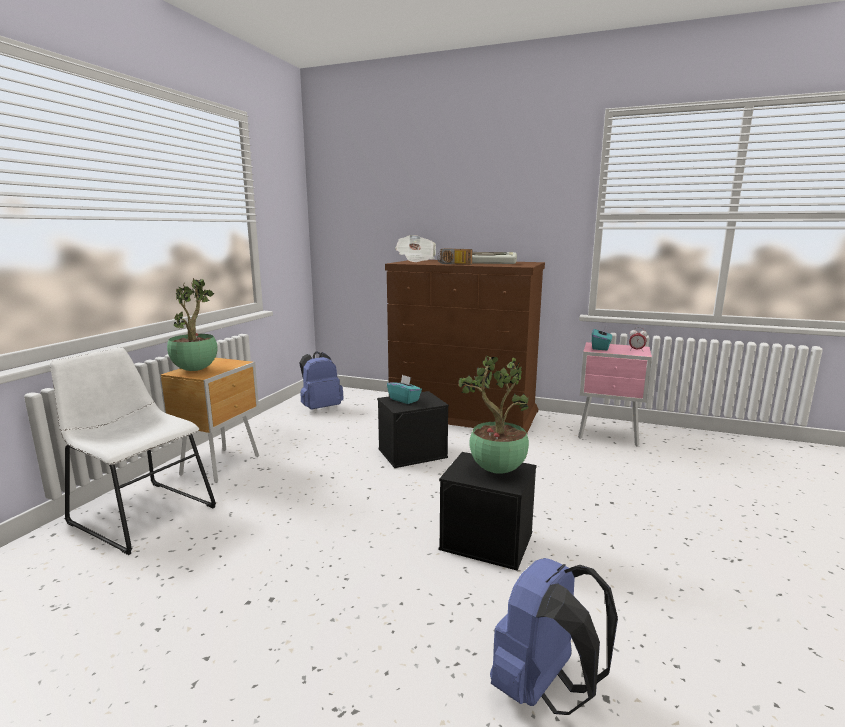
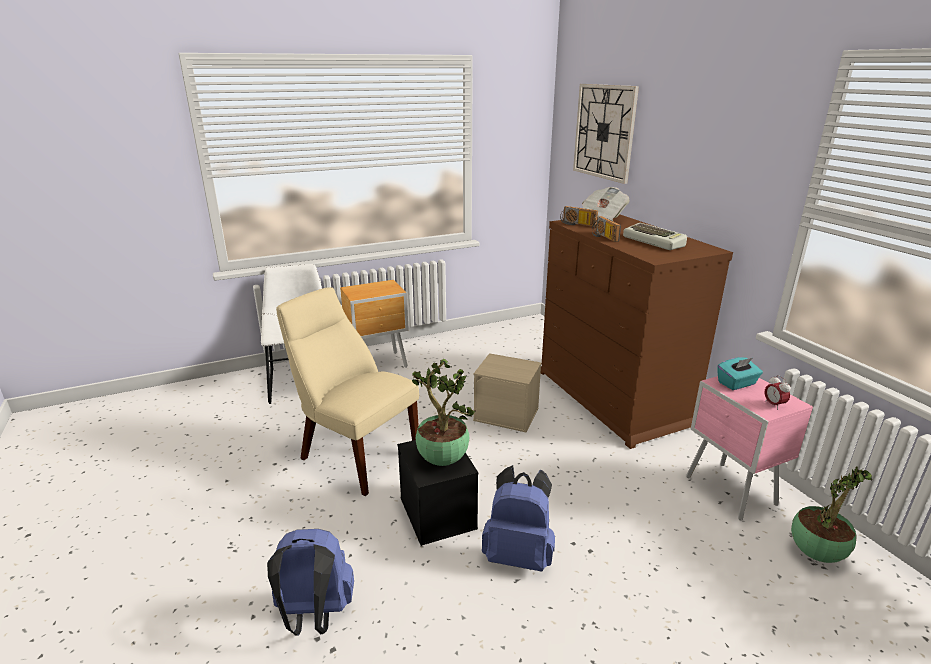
camera: 45 degrees right, 10 degrees up
potted plant [167,278,218,371] -> potted plant moved to [791,466,872,563]
blue backpack [299,351,344,410] -> blue backpack moved to [482,465,555,572]
black storage box [377,391,449,468] -> beige storage box [473,353,541,432]
turquoise tissue box [387,375,422,404] -> none
none -> beige chair [276,287,419,496]
none -> radio [560,206,598,227]
none -> wall clock [573,84,639,184]

